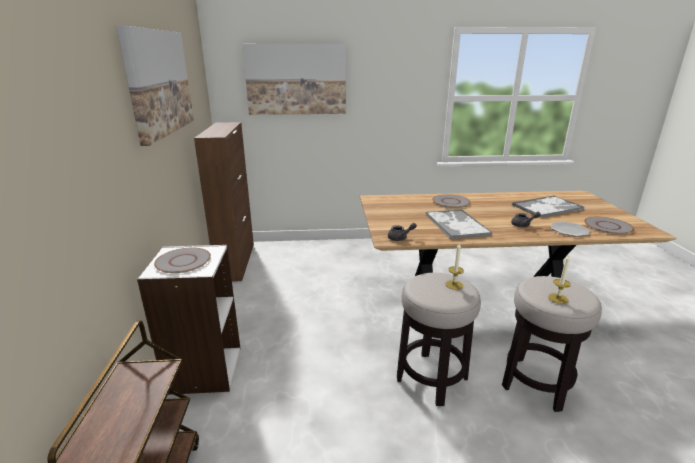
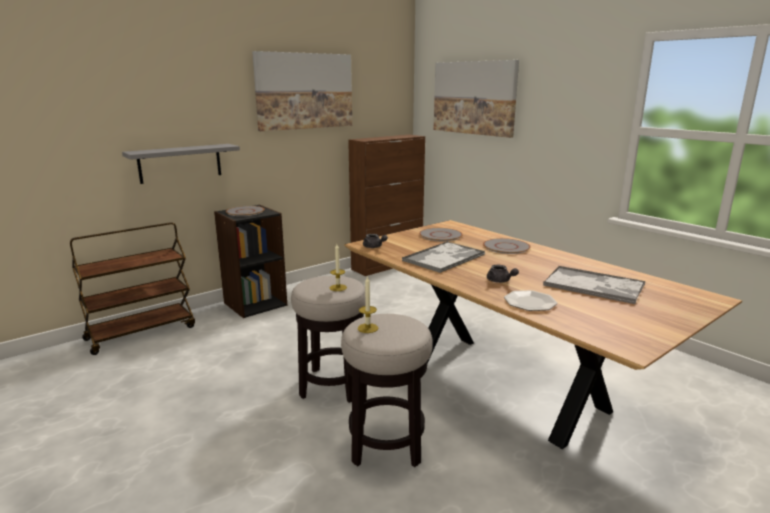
camera: 55 degrees right, 5 degrees down
white bookcase [137,245,241,395] -> black bookcase [214,205,287,318]
grey plate [584,217,634,235] -> grey plate moved to [419,228,463,241]
none -> grey shelf [122,144,240,184]

